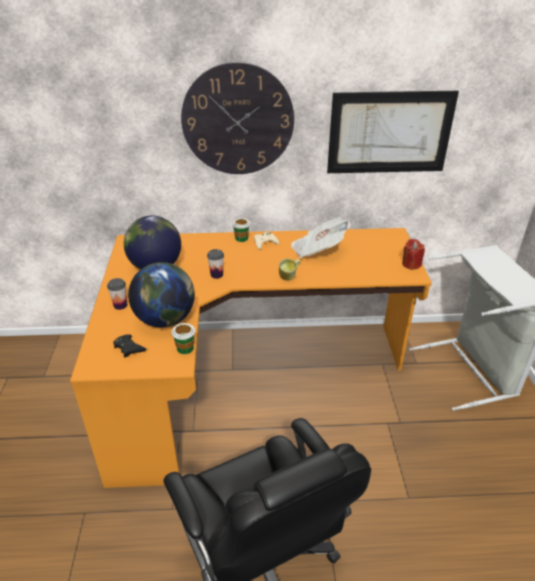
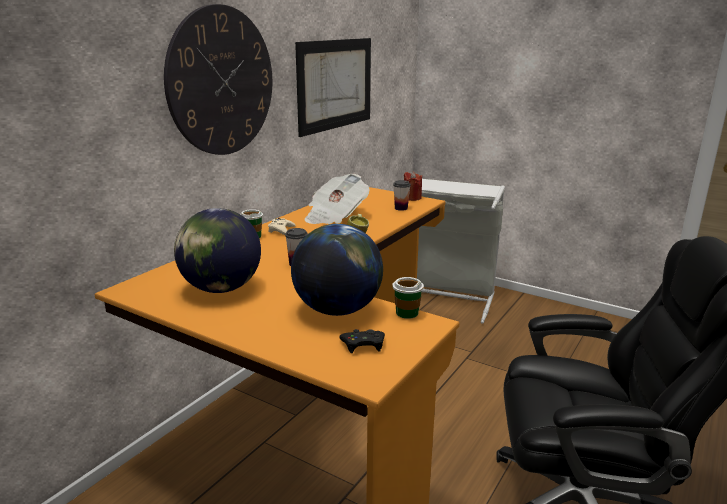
camera: 55 degrees left, 15 degrees down
cup [107,278,127,310] -> cup moved to [393,180,411,211]

